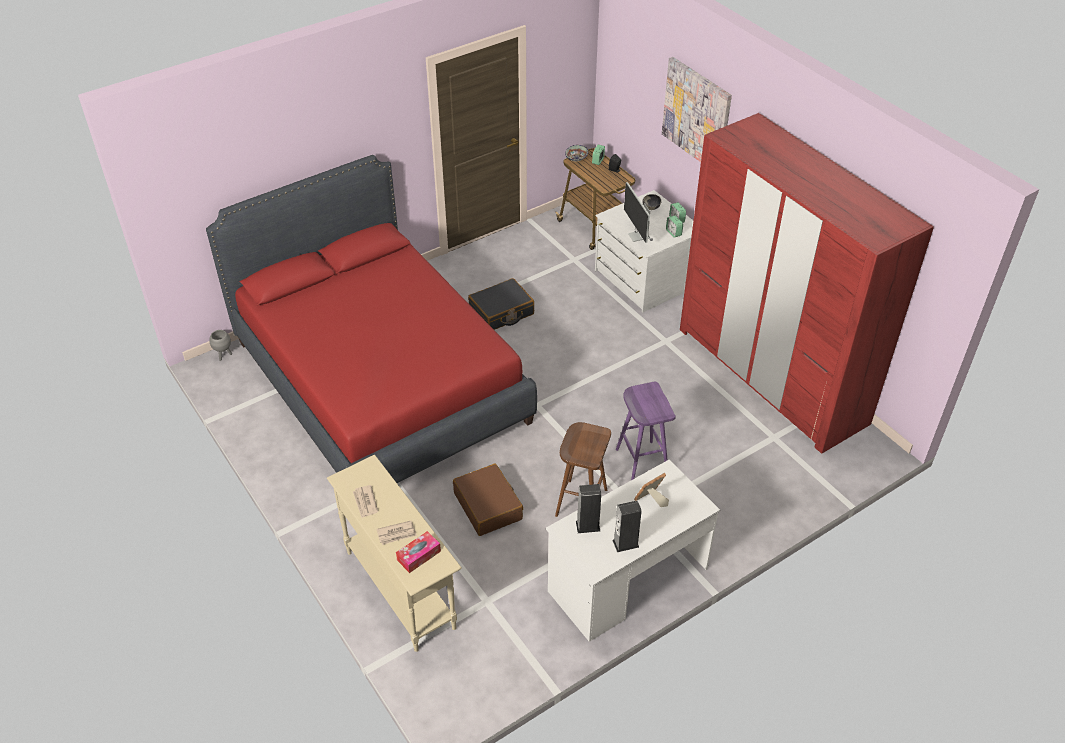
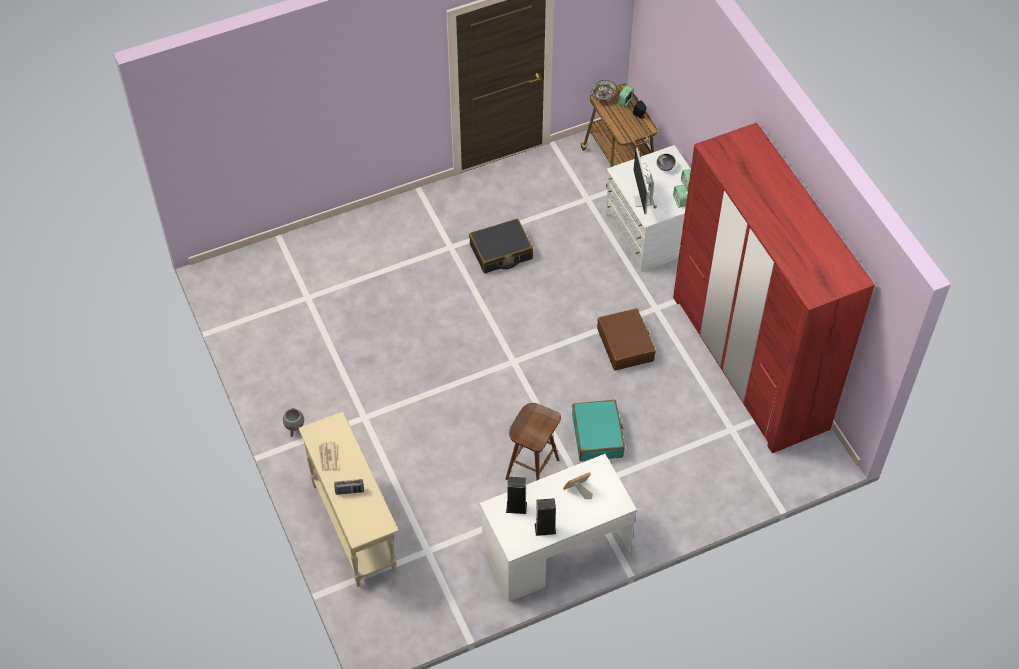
camera: 10 degrees right, 10 degrees up
red bed [206,155,537,483] -> none
grey planter [210,330,232,361] -> grey planter moved to [283,408,304,437]
newspaper [377,521,417,545] -> radio [334,479,364,495]
tissue box [396,531,441,573] -> none
brown suitcase [453,464,523,536] -> brown suitcase moved to [597,308,656,371]
purple stool [616,382,676,480] -> turquoise suitcase [572,400,625,461]
picture [662,57,732,162] -> none

